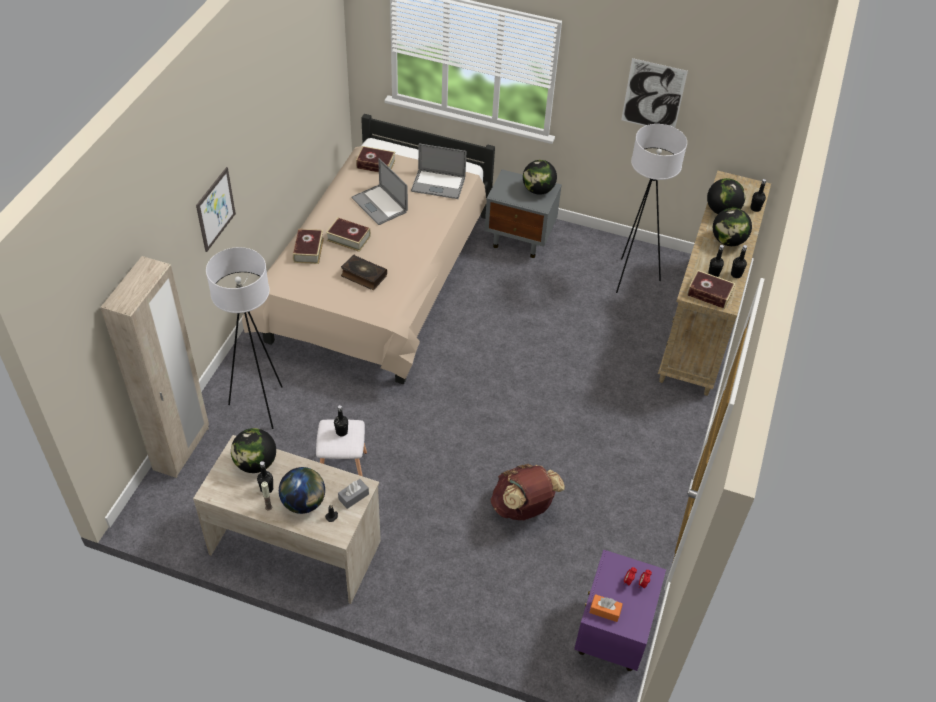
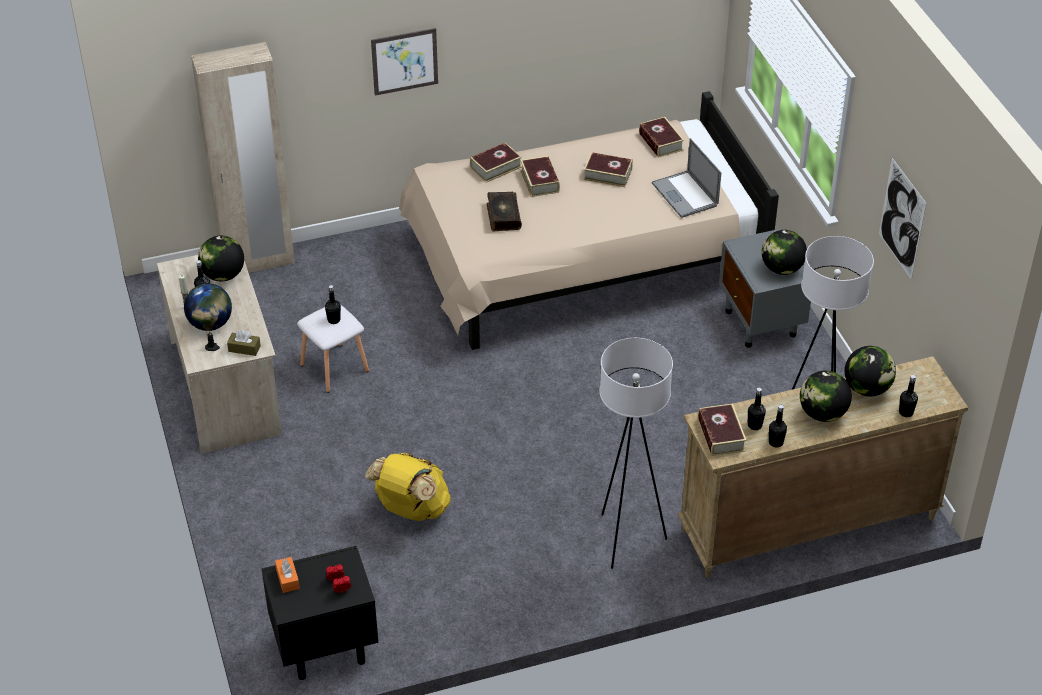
camera: 55 degrees right, 5 degrees down
white floor lamp [206,247,283,429] -> white floor lamp moved to [600,338,673,569]
grey tissue box [338,479,369,509] -> brown tissue box [227,330,261,356]
laptop [352,158,408,225] -> book [584,152,633,187]
brown backpack [490,464,565,520] -> yellow backpack [365,453,451,521]
purple nightstand [574,550,666,671] -> black nightstand [262,546,378,680]

